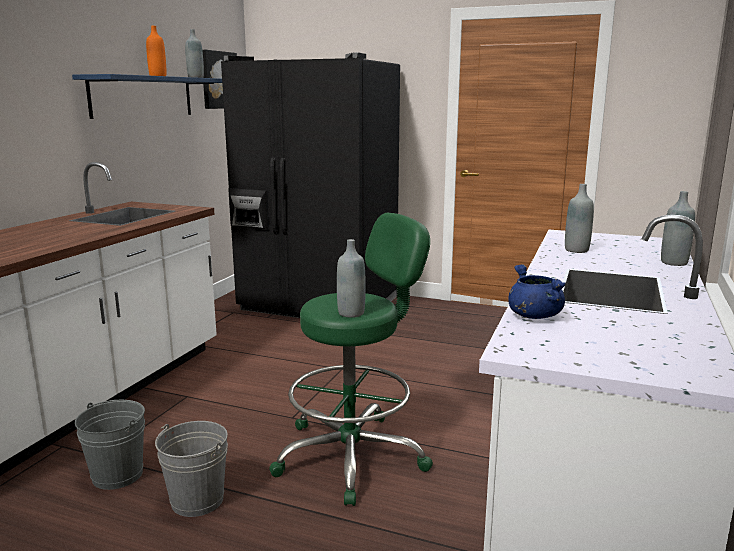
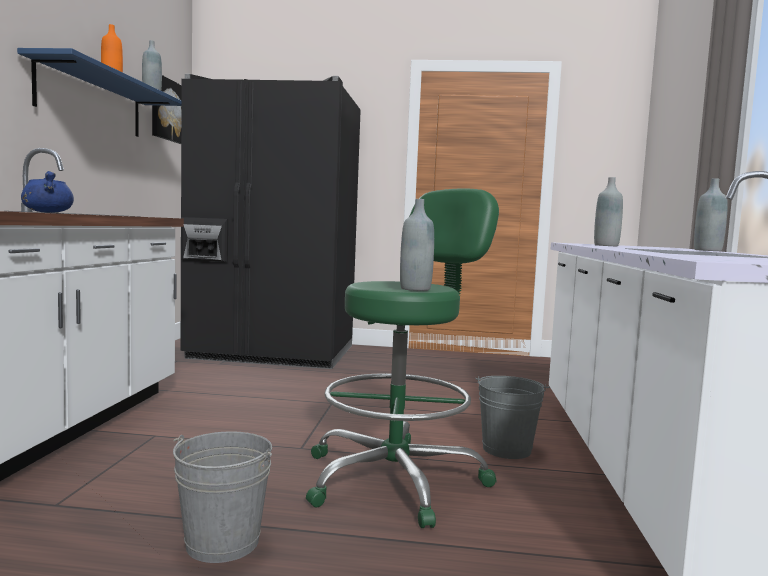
camera: 15 degrees left, 10 degrees down
grey bucket [75,400,145,490] -> grey bucket moved to [475,376,549,459]
blue cooking pot [508,264,566,319] -> blue cooking pot moved to [21,171,74,213]

